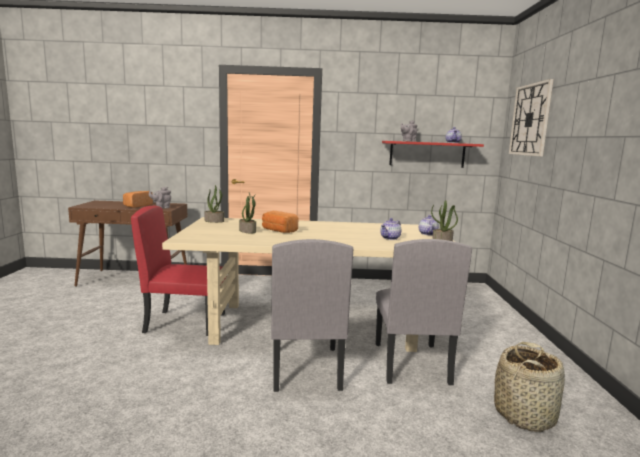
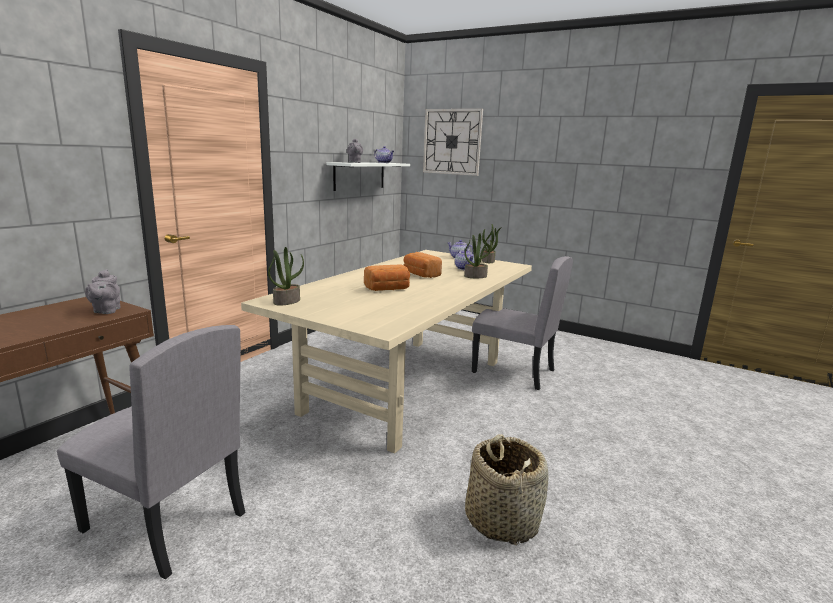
camera: 60 degrees left, 5 degrees up
bread [123,191,153,208] -> bread moved to [404,252,442,278]
red chair [131,206,227,336] -> none
potted plant [239,192,256,233] -> potted plant moved to [464,233,492,278]
grey chair [271,239,353,392] -> grey chair moved to [57,325,245,579]
red shelf [382,141,484,168] -> white shelf [326,162,410,191]
basket [494,342,565,432] -> basket moved to [465,434,548,545]

